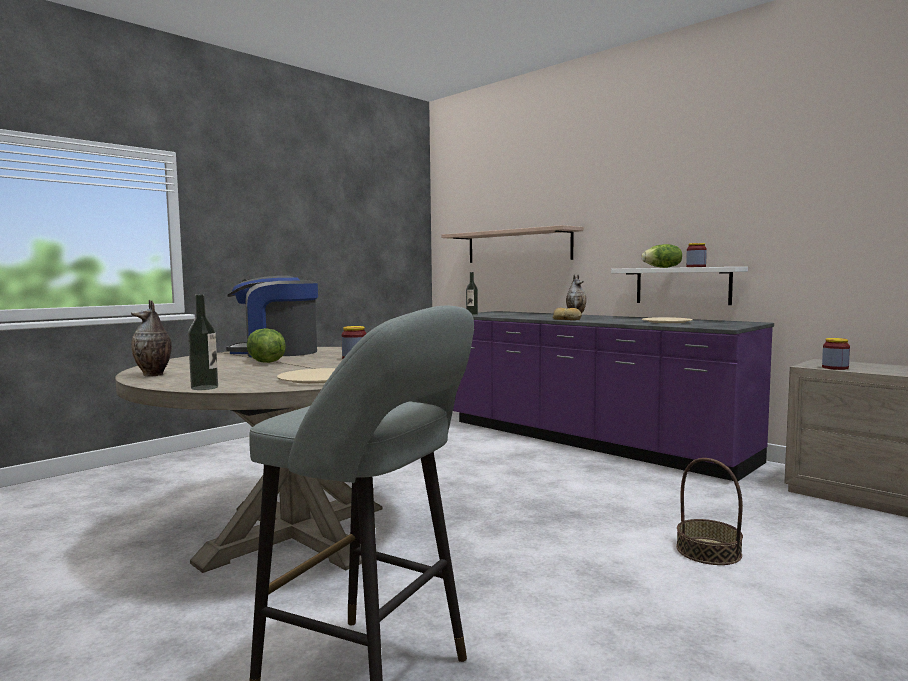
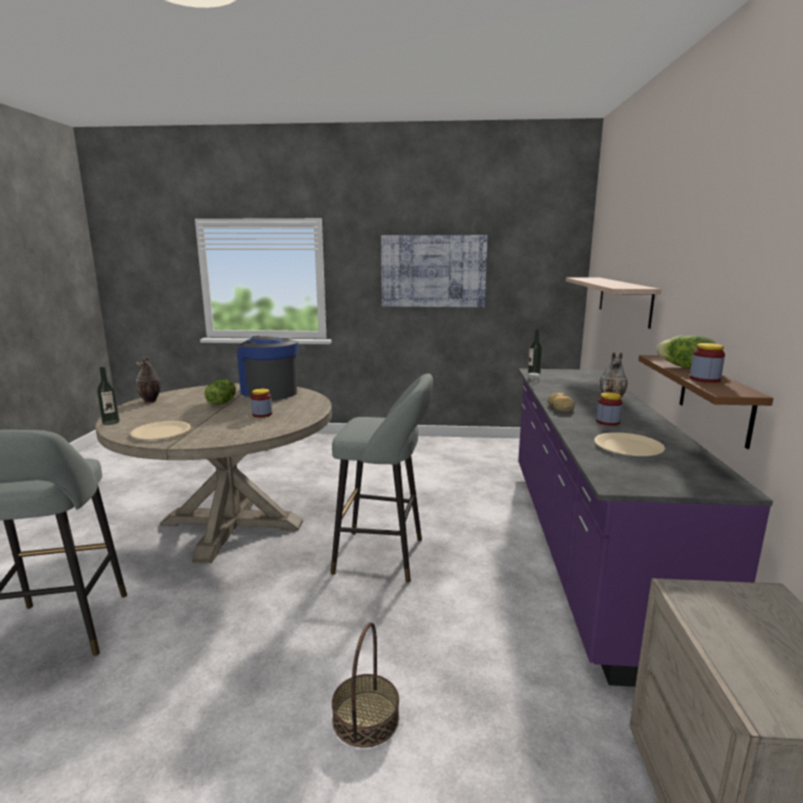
camera: 50 degrees right, 10 degrees up
white shelf [611,267,748,305] -> brown shelf [638,355,773,449]
jar [822,338,850,370] -> jar moved to [596,392,622,426]
none -> grey stool [331,374,433,582]
none -> picture [381,235,488,307]

